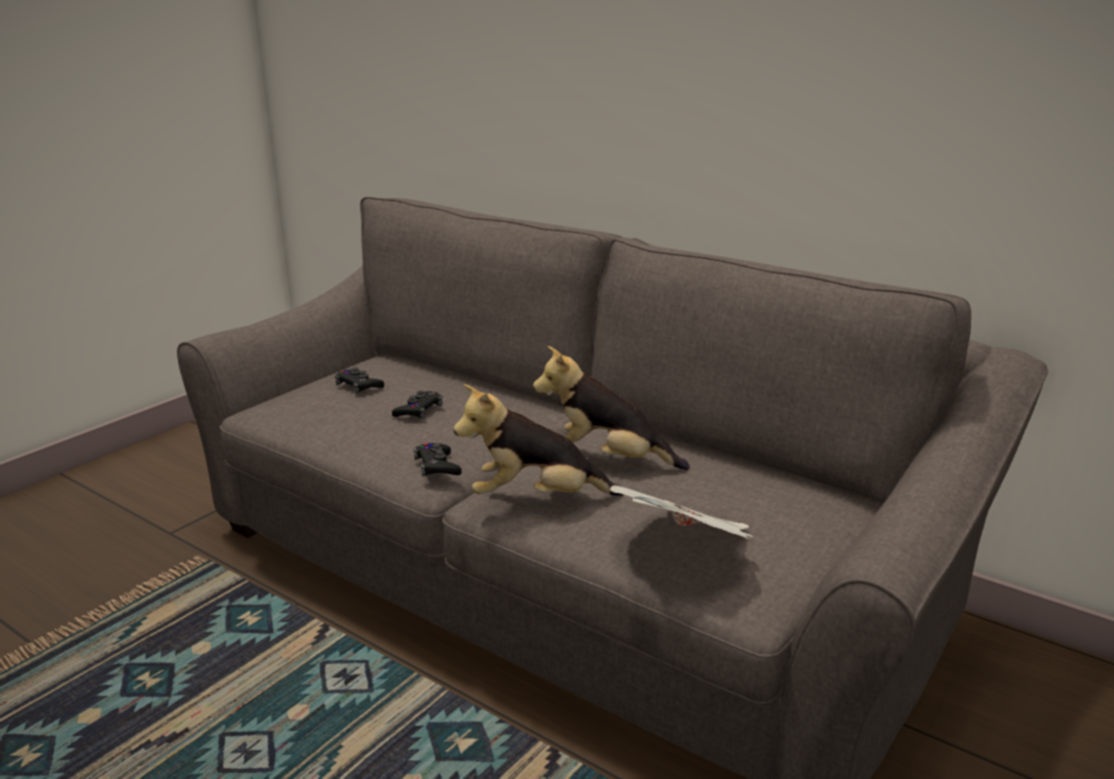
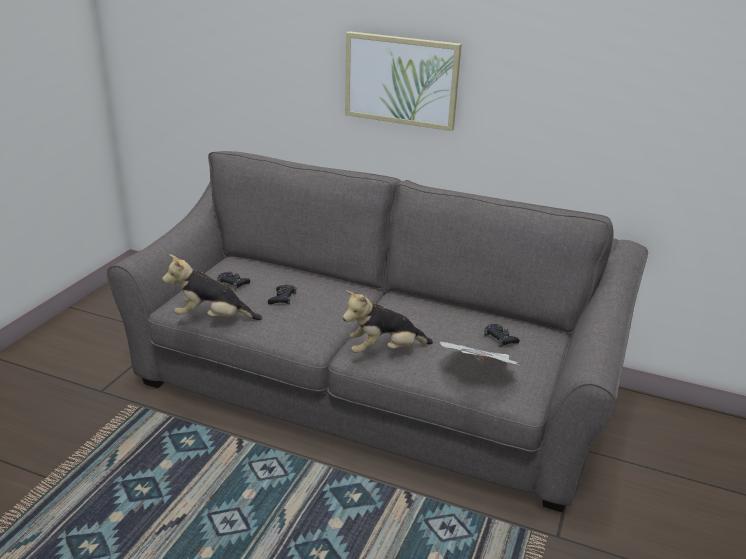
camera: 15 degrees left, 5 degrees up
black game controller [414,443,462,477] -> black game controller moved to [484,324,519,347]
plush toy [533,346,690,470] -> plush toy moved to [162,254,262,320]
none -> picture [345,31,462,131]

